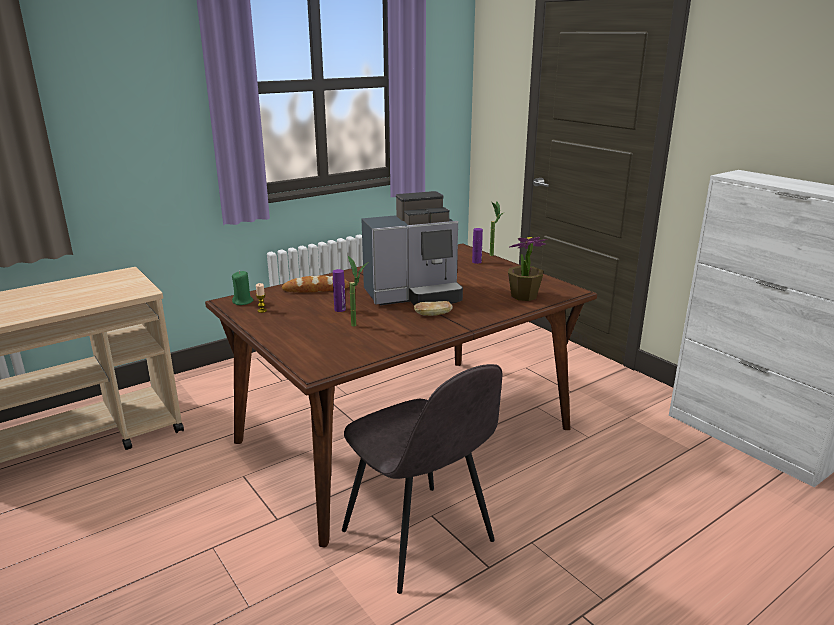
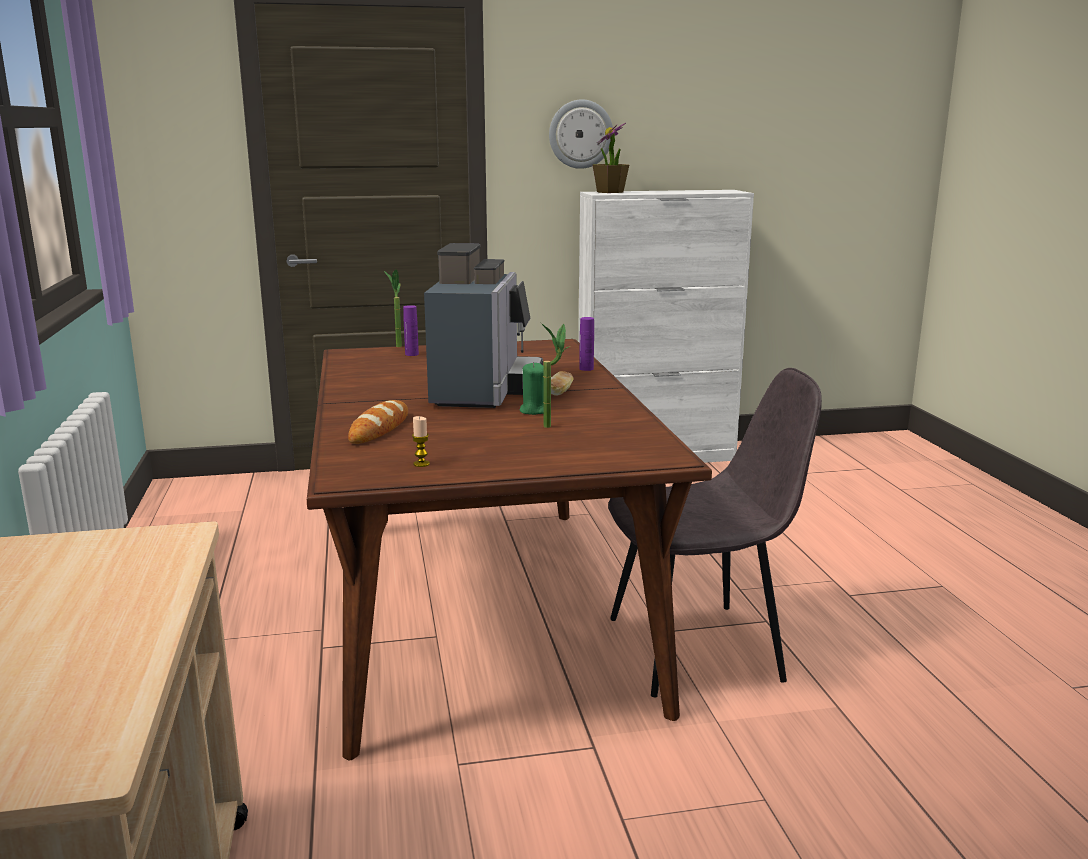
camera: 65 degrees left, 5 degrees down
green candle [232,271,253,305] -> green candle moved to [520,362,543,415]
purple bottle [333,269,346,312] -> purple bottle moved to [579,317,594,371]
potted plant [508,237,547,301] -> potted plant moved to [592,123,629,193]
none -> wall clock [549,99,613,169]

